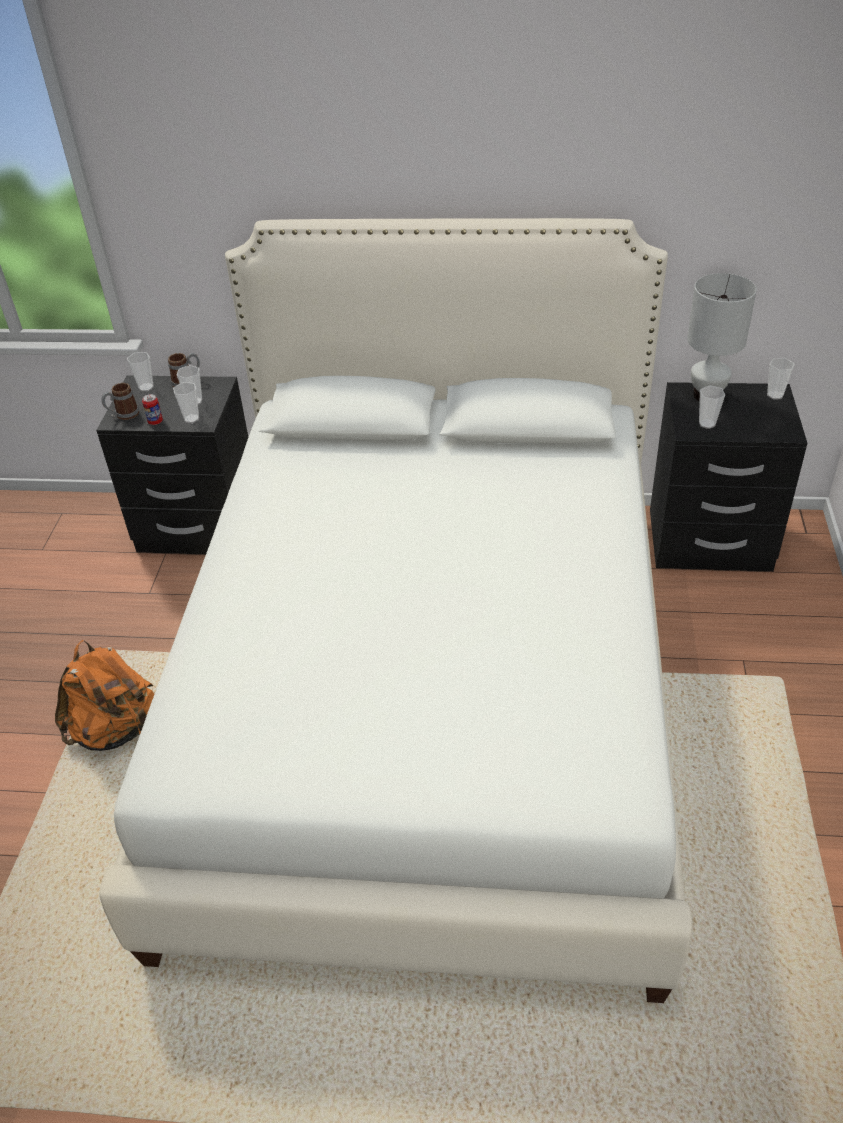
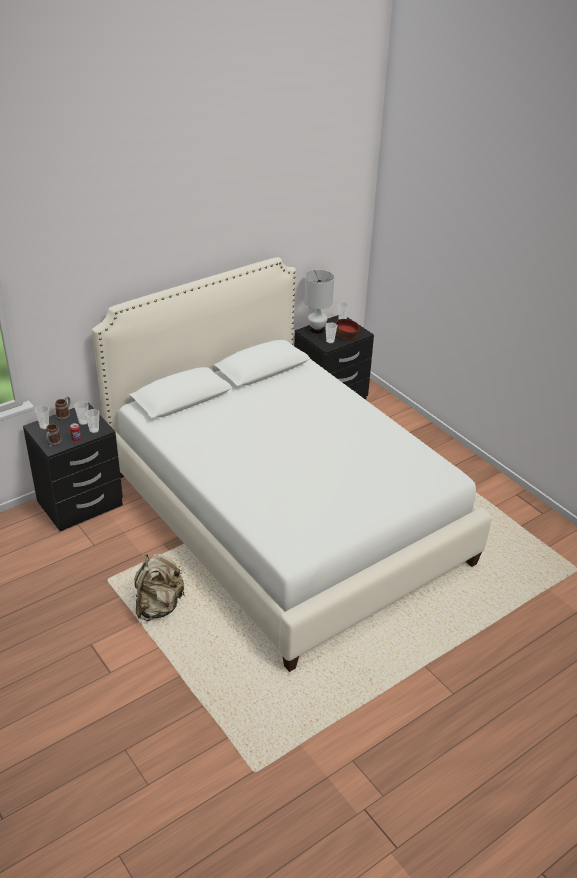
camera: 45 degrees left, 5 degrees down
orange backpack [55,640,154,751] -> beige backpack [134,553,185,621]
none -> bowl [335,319,359,339]

